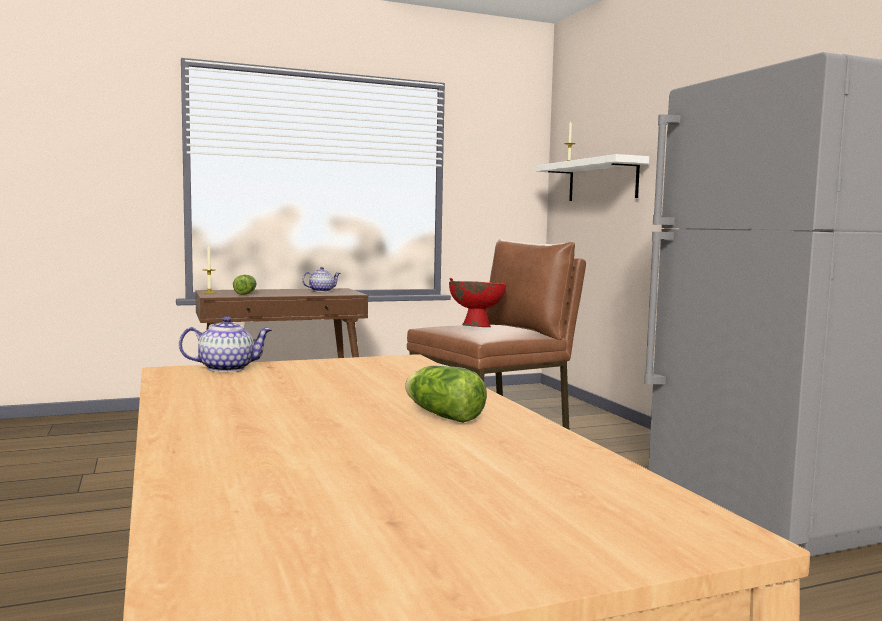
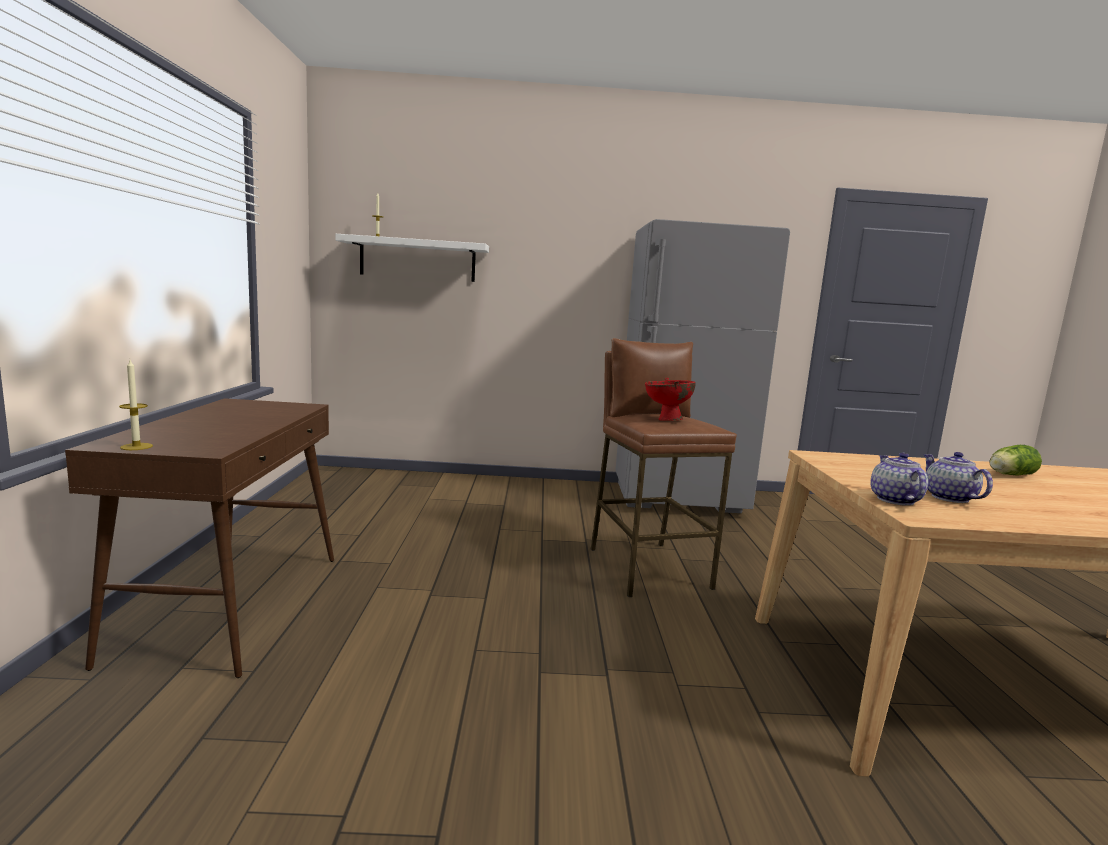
camera: 70 degrees left, 5 degrees up
lettuce [233,275,256,295] -> none
teapot [302,267,341,292] -> teapot moved to [923,452,993,503]

